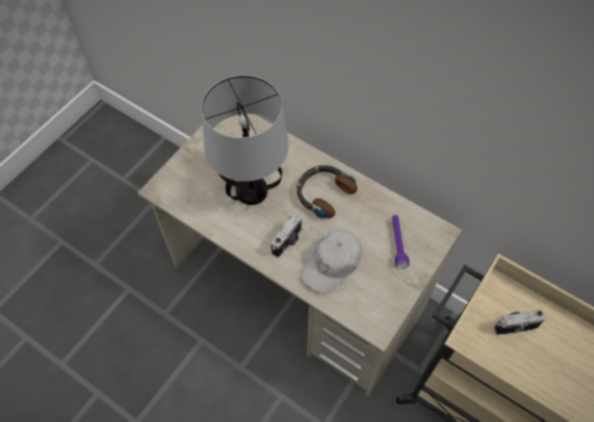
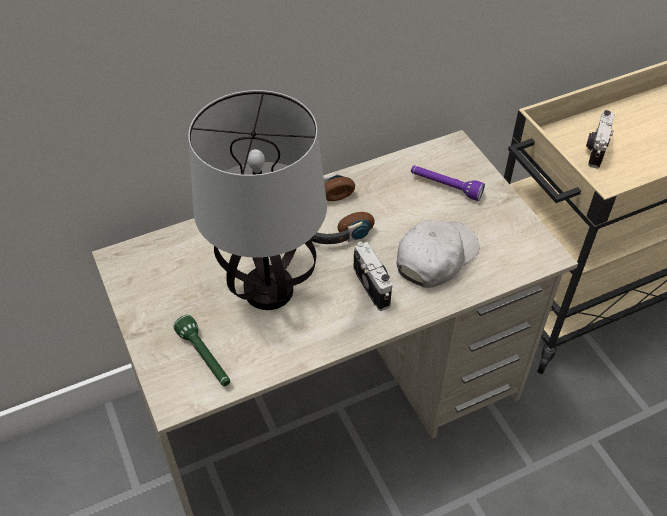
camera: 60 degrees left, 10 degrees down
white cap [300,230,361,294] -> white cap turned 120 degrees counterclockwise [397,220,479,288]
none -> green flashlight [174,315,230,386]

